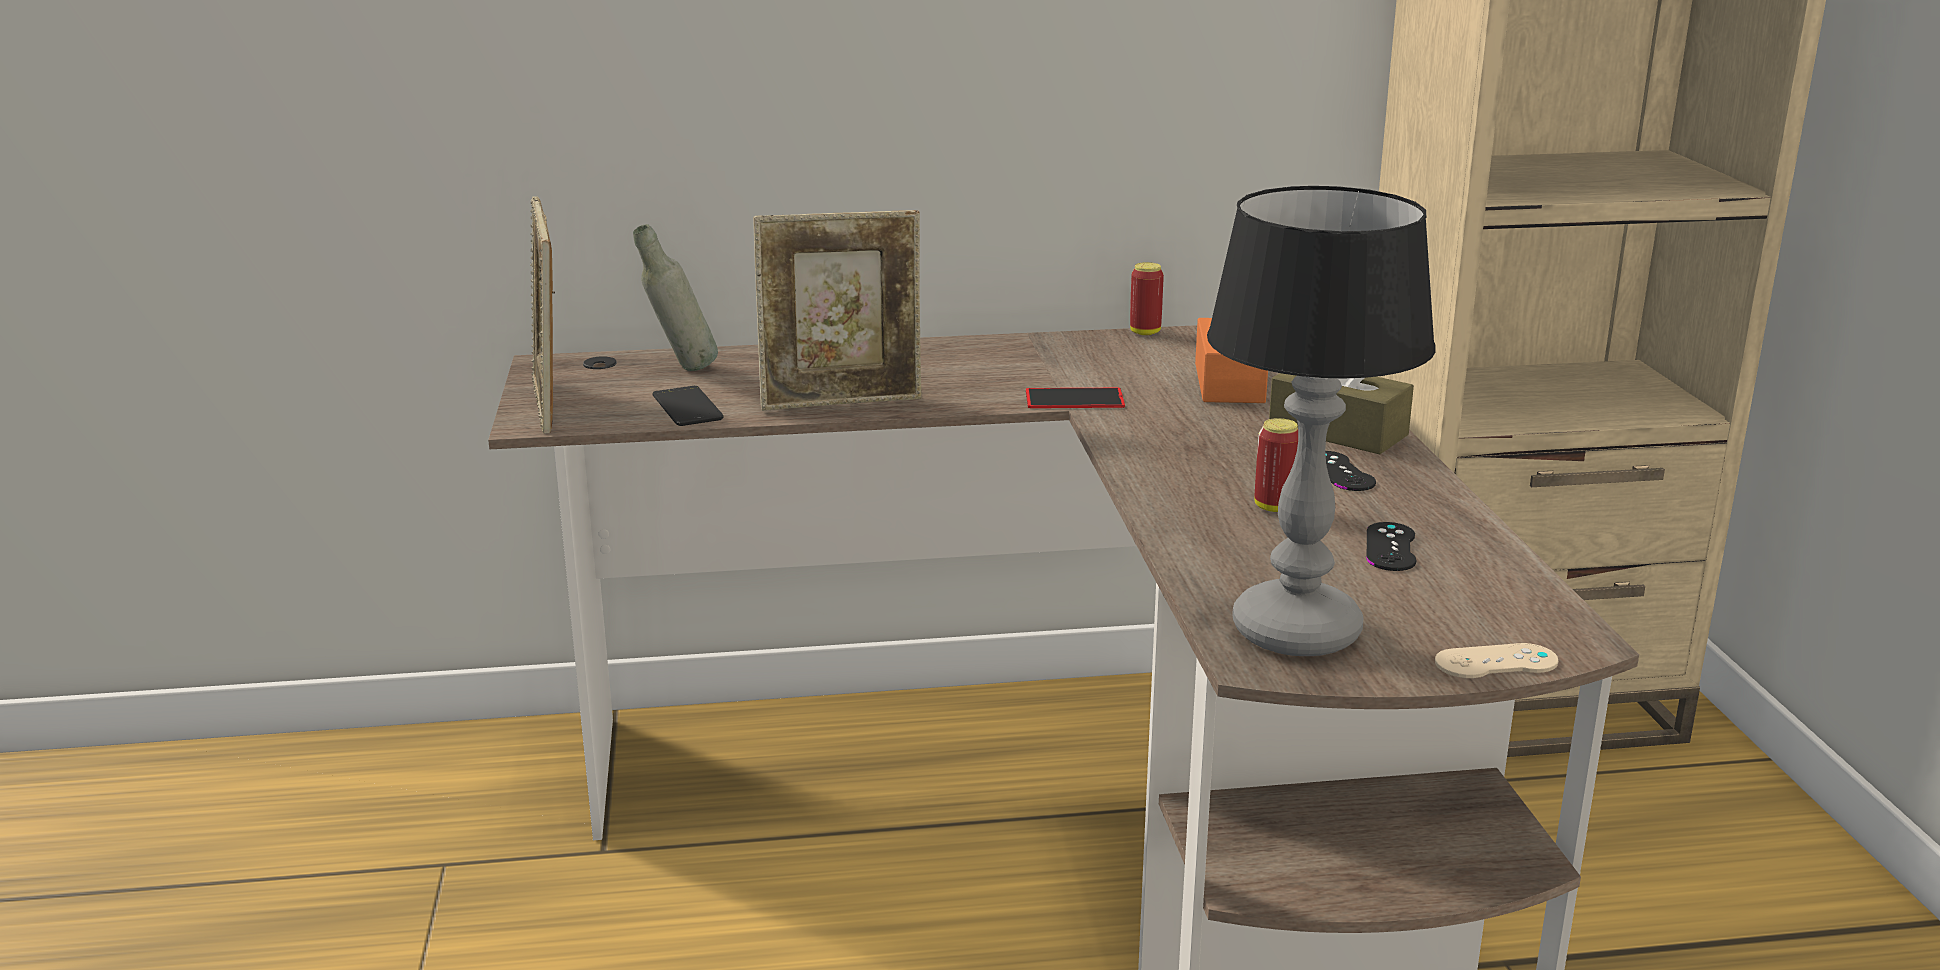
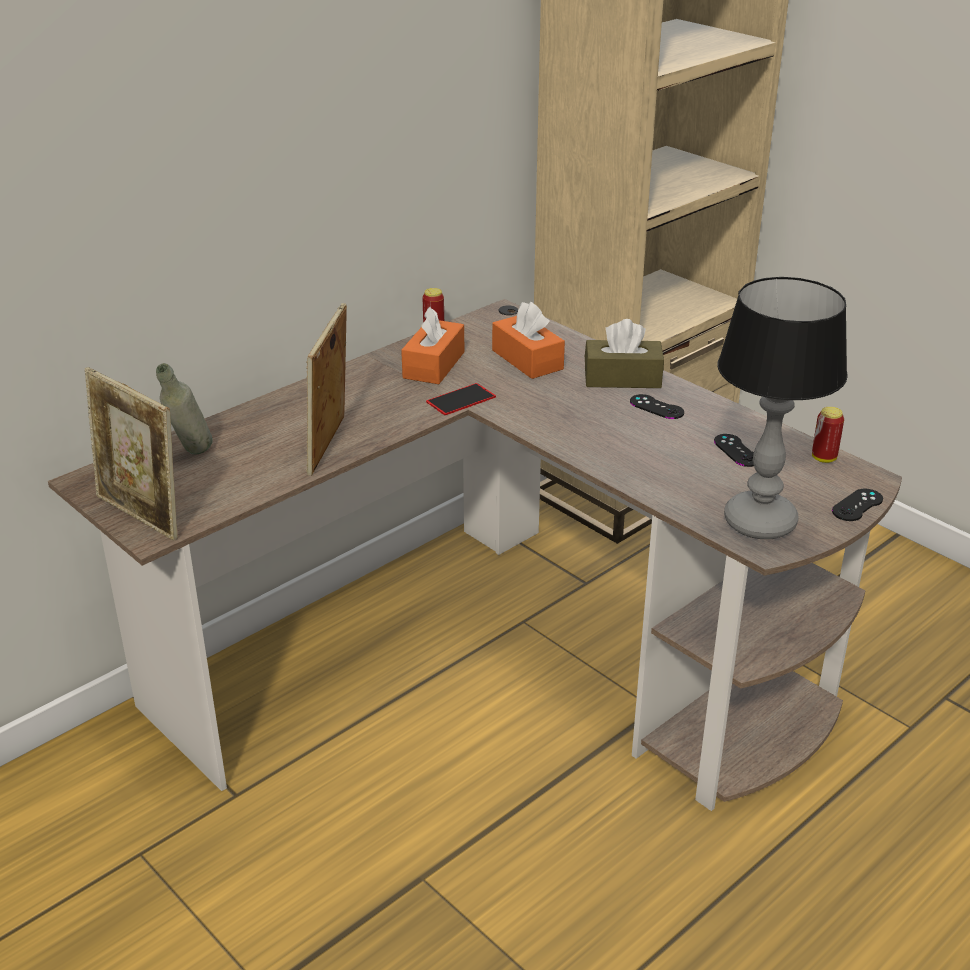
camera: 35 degrees left, 10 degrees up
phone [652,386,724,426] -> none
picture frame [753,210,921,411] -> picture frame turned 150 degrees clockwise [306,303,347,476]
can [1254,418,1298,512] -> can moved to [812,407,844,463]
beige game controller [1435,643,1558,678] -> black game controller [832,489,883,521]
none -> orange tissue box [401,307,464,384]

